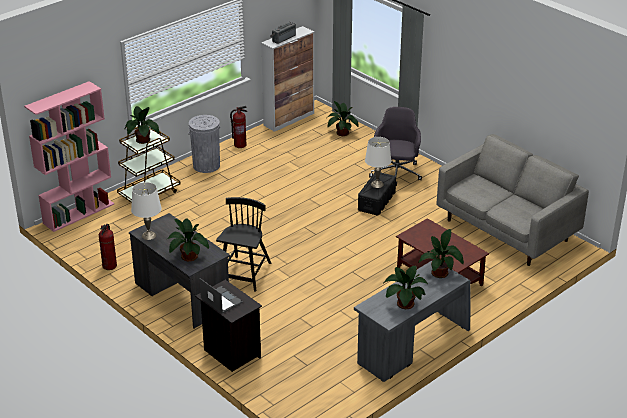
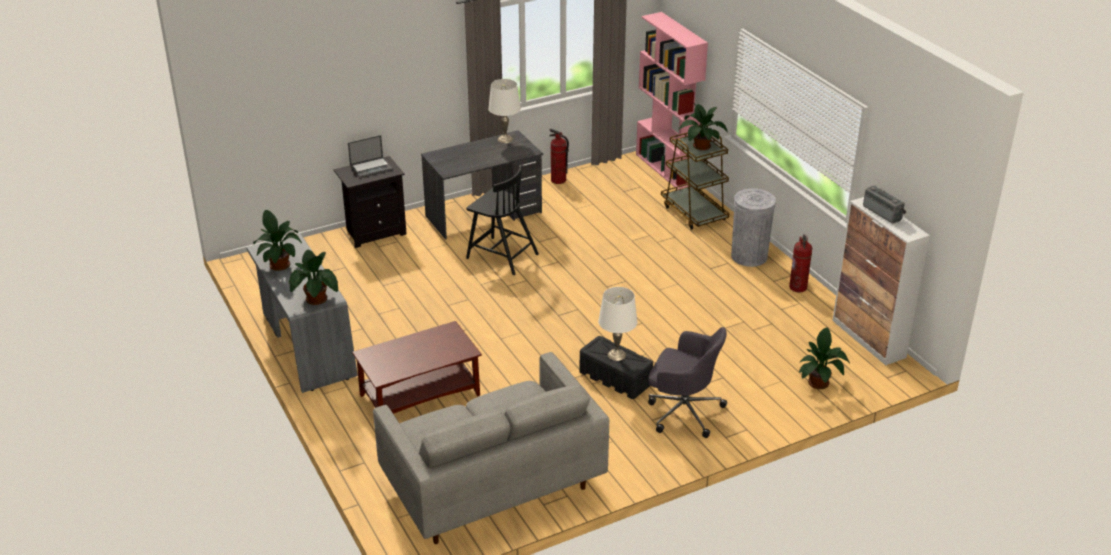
camera: 105 degrees right, 0 degrees up
potted plant [167,219,209,261] -> none

